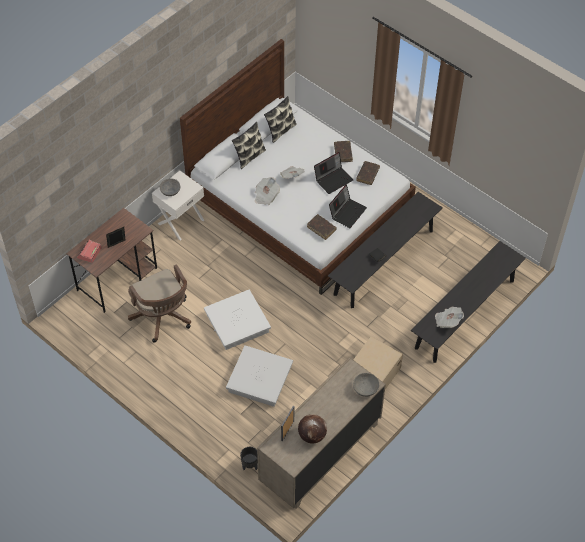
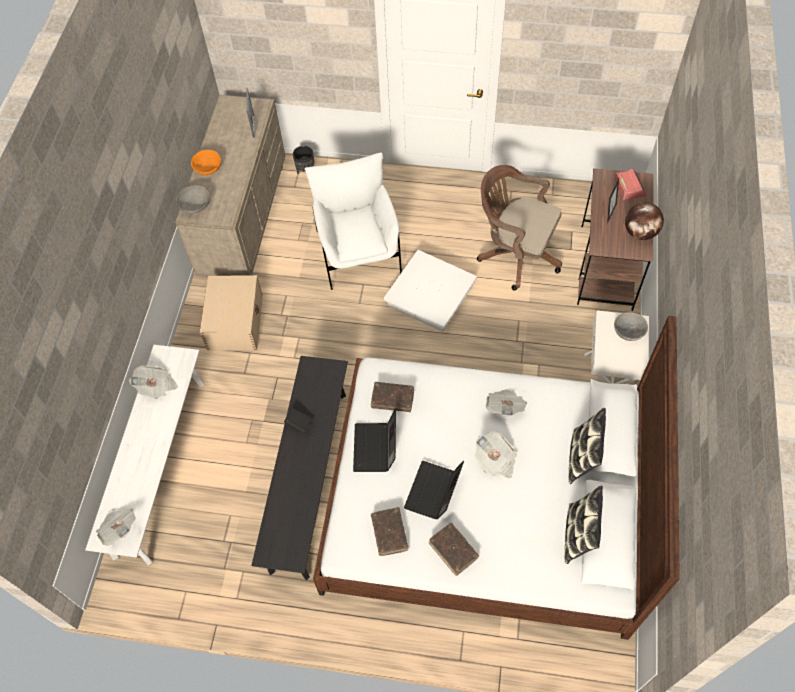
camera: 150 degrees right, 5 degrees up
white storage box [226,345,293,407] -> white armchair [305,153,402,290]
globe [298,414,327,443] -> globe moved to [625,202,664,240]
black bench [411,241,526,363] -> white bench [85,345,204,565]
none -> newspaper [96,508,136,546]
none -> orange bowl [191,150,221,175]

